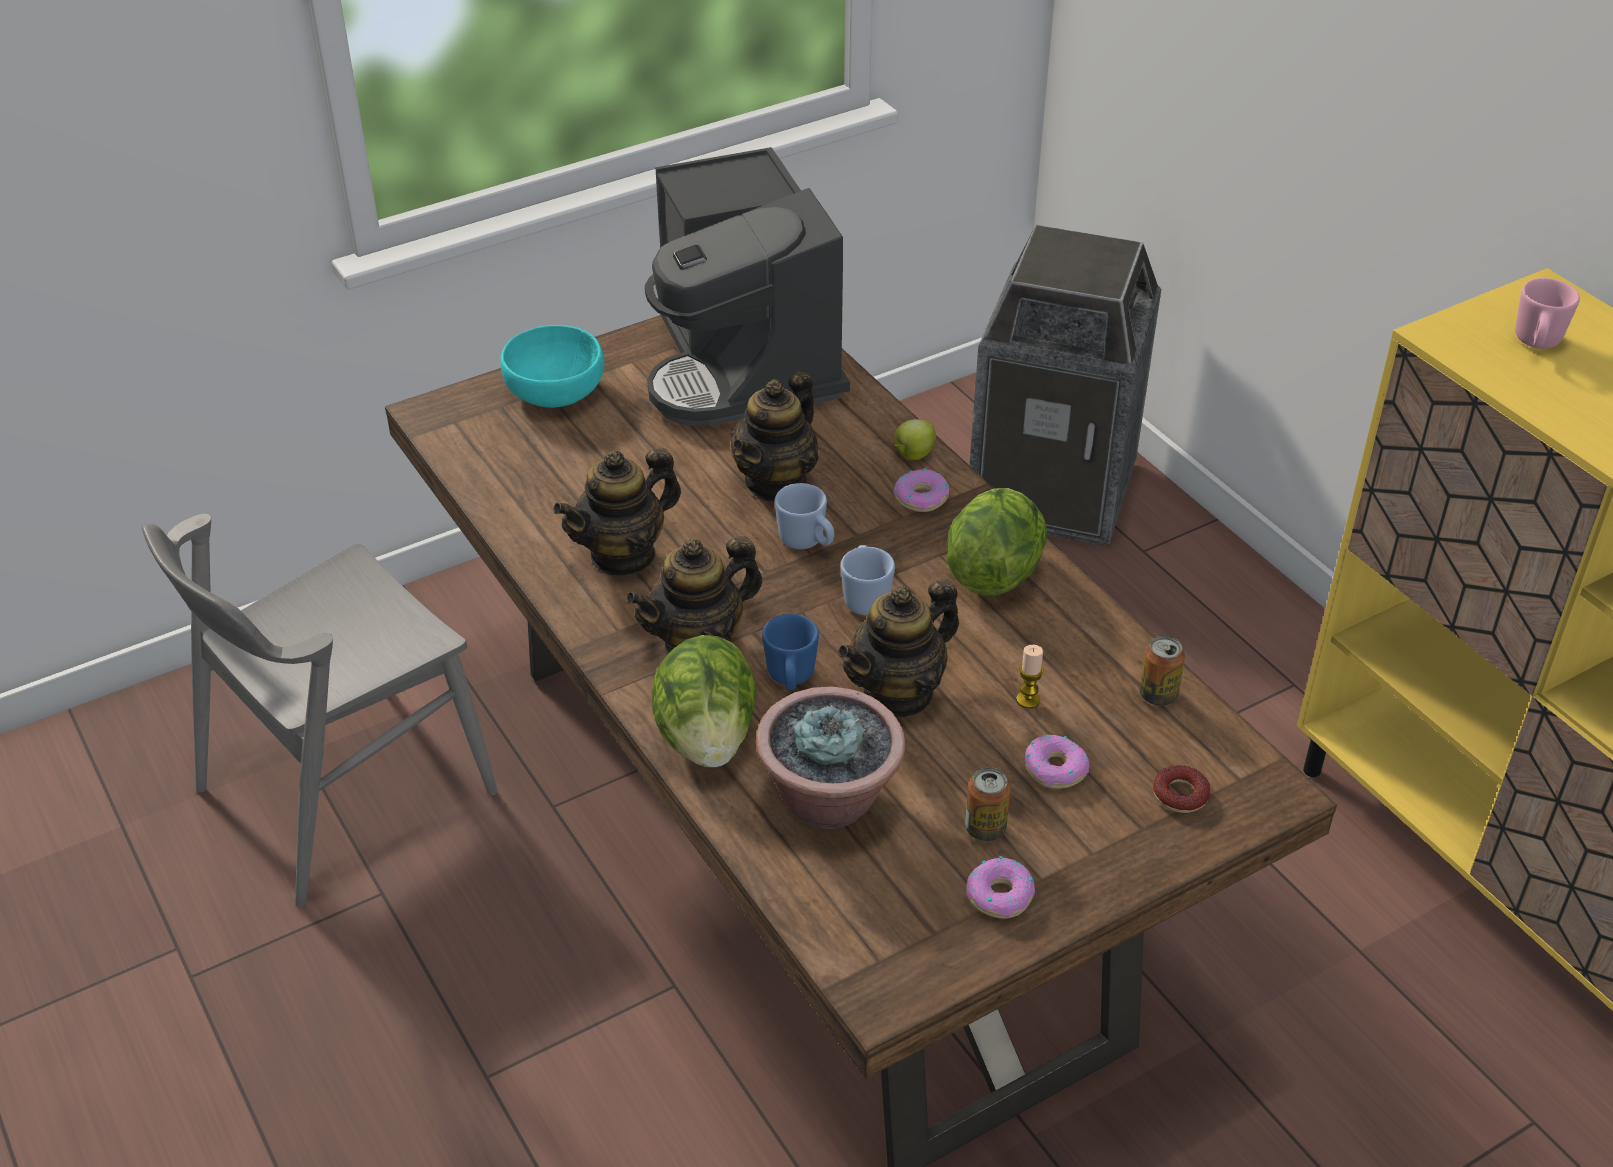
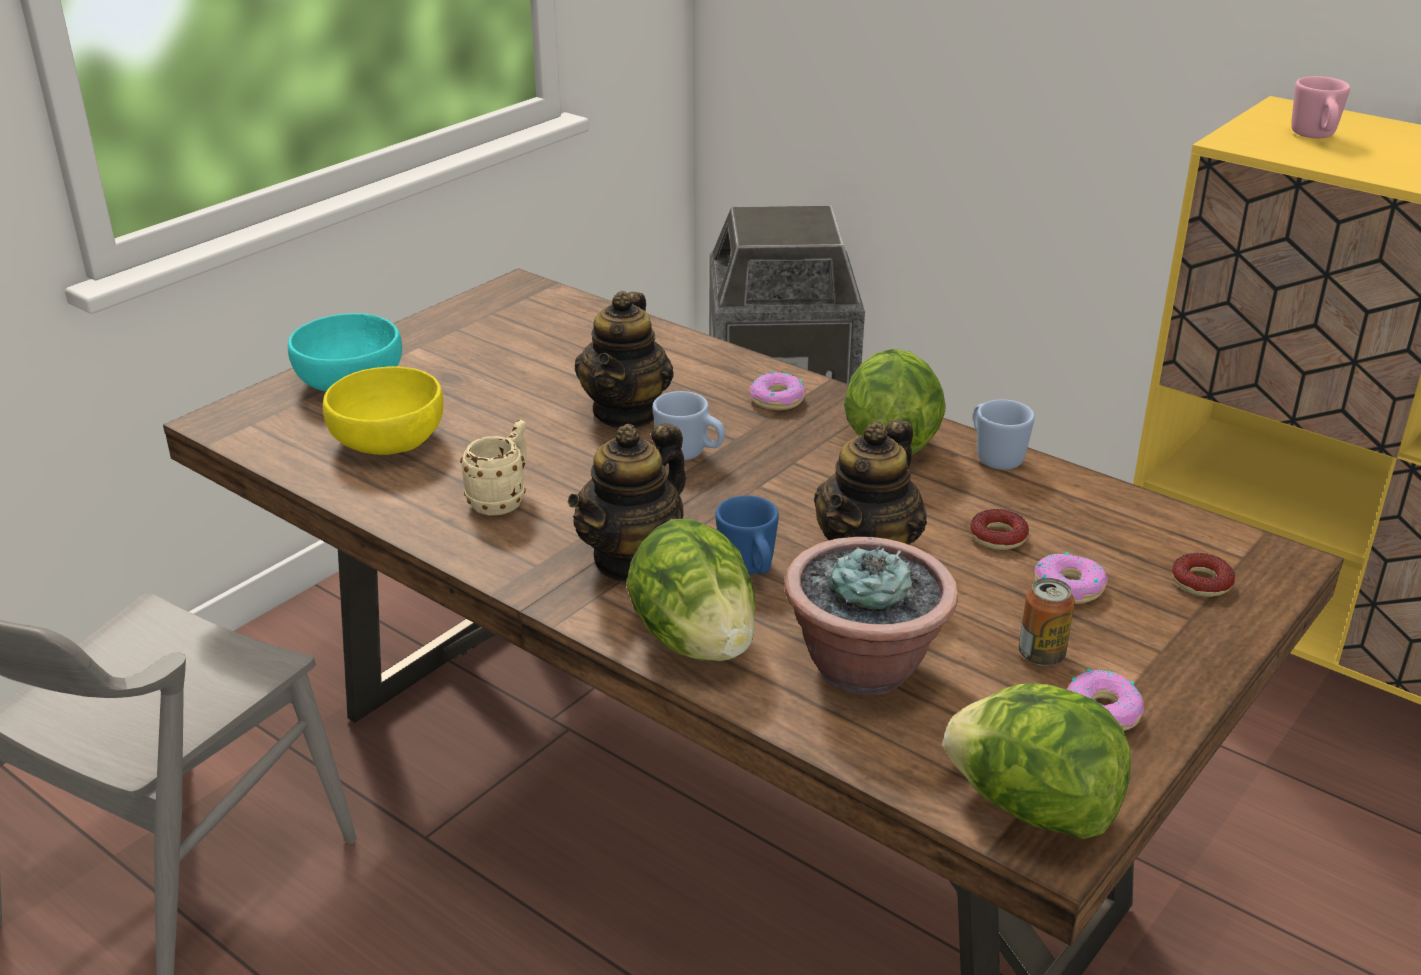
camera: 20 degrees left, 10 degrees down
teapot [553,448,681,577] -> beige mug [460,420,527,515]
coffee machine [645,147,850,426] -> none
blue mug [841,545,895,616] -> blue mug moved to [973,399,1035,470]
apple [894,419,936,460] -> none
candle [1016,645,1044,709] -> donut [970,509,1029,550]
can [1140,636,1185,706] -> none
none -> yellow bowl [323,366,444,455]
none -> lettuce [943,683,1131,839]

